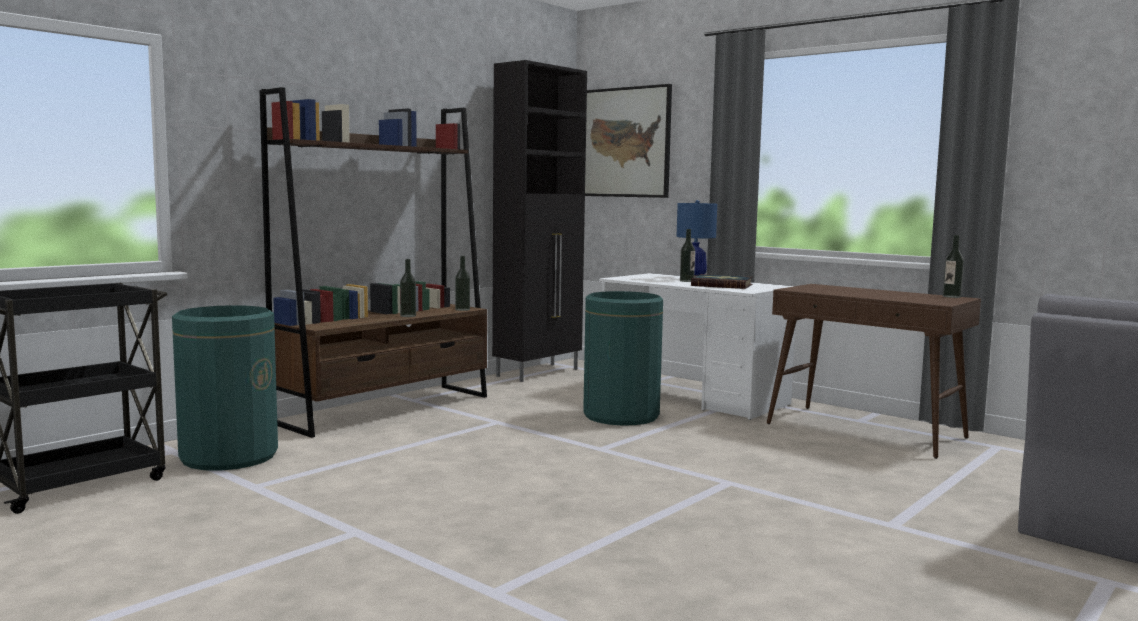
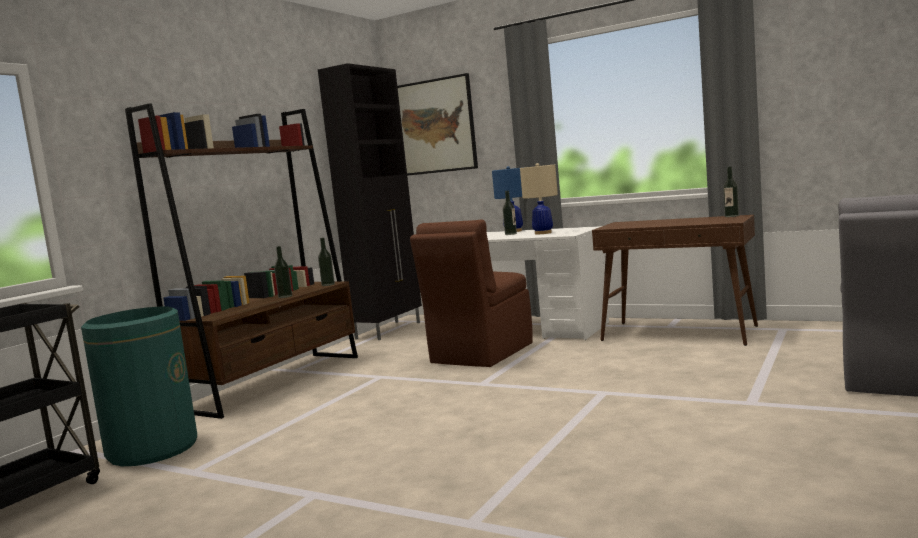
camera: 10 degrees left, 0 degrees up
green trash can [583,291,663,425] -> brown chair [410,220,533,367]
book [691,274,753,289] -> beige table lamp [520,163,558,234]

